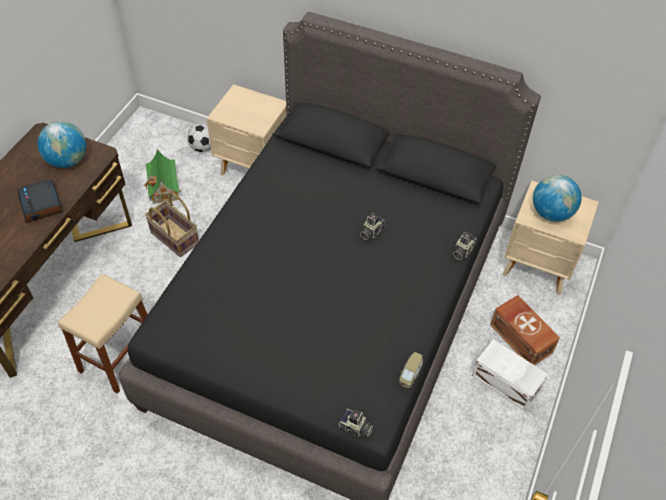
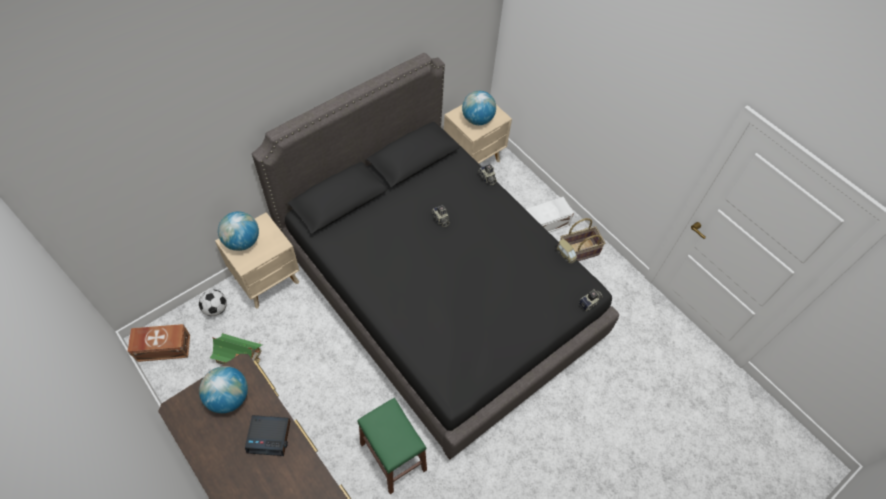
camera: 65 degrees left, 5 degrees up
beige stool [58,274,148,394] -> green stool [357,398,427,494]
basket [145,193,199,257] -> basket moved to [560,218,605,261]
brown storage box [490,295,560,365] -> brown storage box moved to [128,324,190,362]
none -> globe [218,212,259,251]

